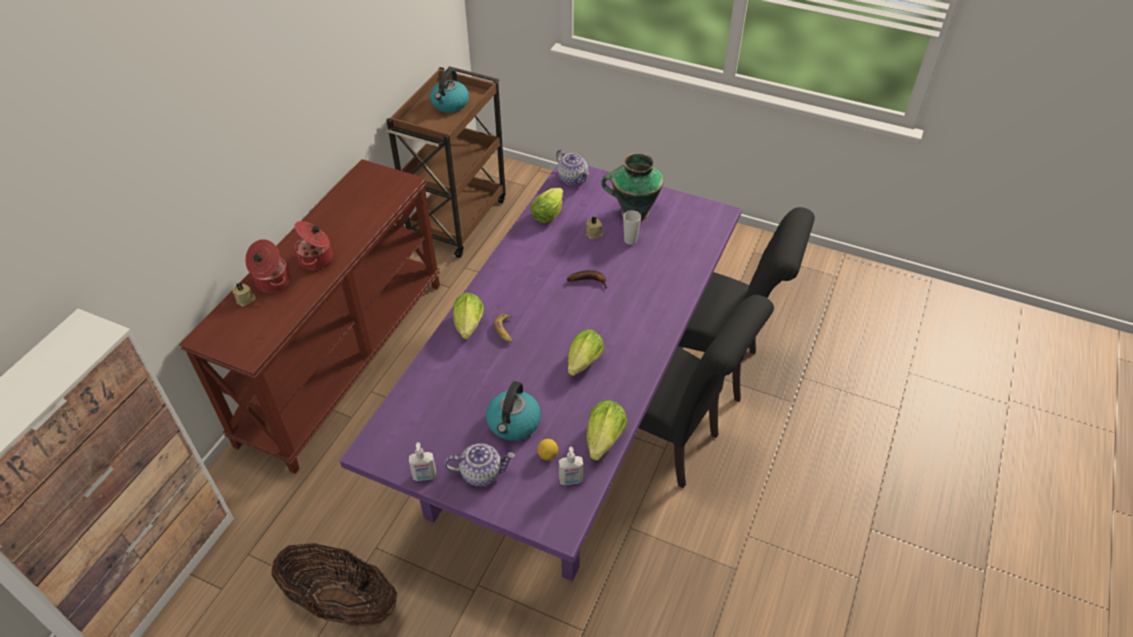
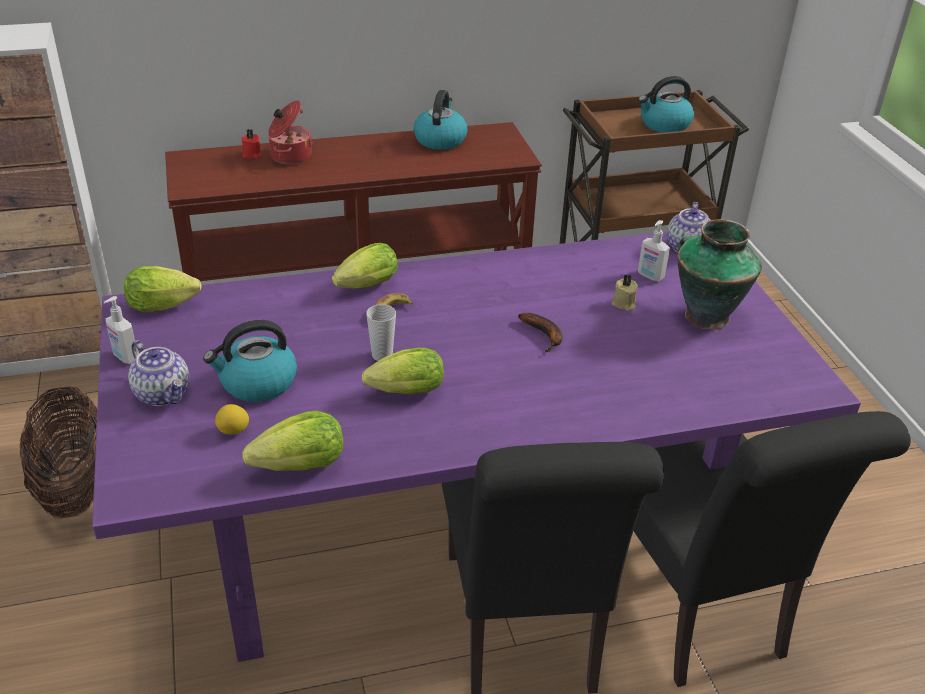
camera: 50 degrees right, 10 degrees down
beige candle [233,283,255,307] -> red candle [242,129,262,159]
cooking pot [293,221,333,270] -> none
lettuce [530,188,563,223] -> lettuce moved to [124,266,202,312]
soap dispenser [559,447,583,485] -> soap dispenser moved to [638,220,670,281]
cup [623,210,641,245] -> cup moved to [366,304,396,361]
none -> kettle [414,90,468,150]

